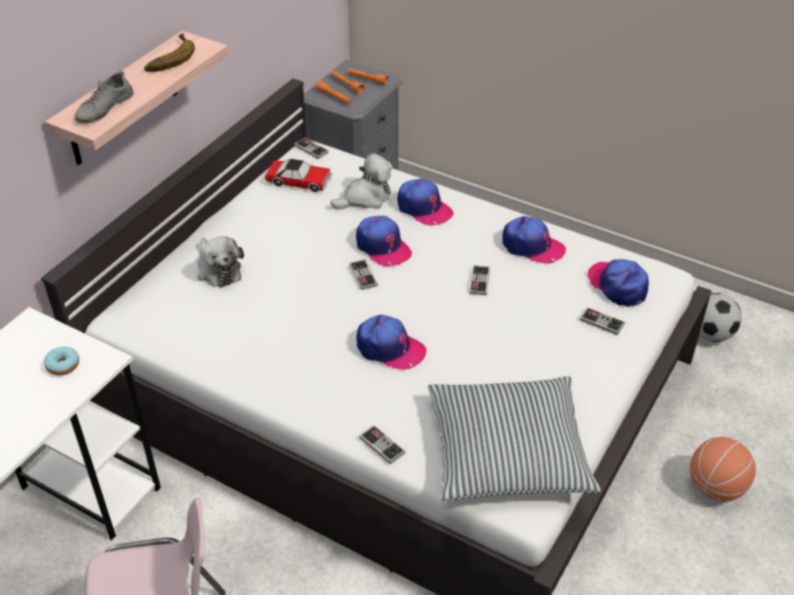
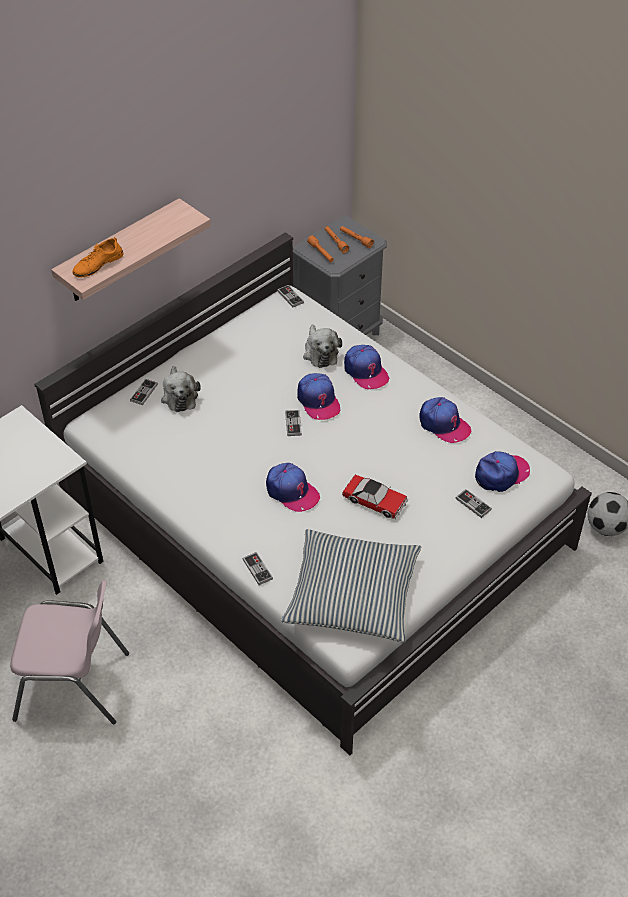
camera: 15 degrees right, 5 degrees up
donut [44,347,79,375] -> none
grey shoe [74,71,134,124] -> orange shoe [73,237,123,278]
banana [144,34,195,72] -> none
toy car [265,159,332,192] -> toy car moved to [342,475,408,519]
plush toy [330,153,393,209] -> plush toy turned 90 degrees clockwise [303,325,342,368]
game controller [469,265,490,295] -> game controller moved to [130,379,158,405]
cap [587,259,649,307] -> cap turned 75 degrees clockwise [475,451,530,492]
basketball [690,437,756,502] -> none

